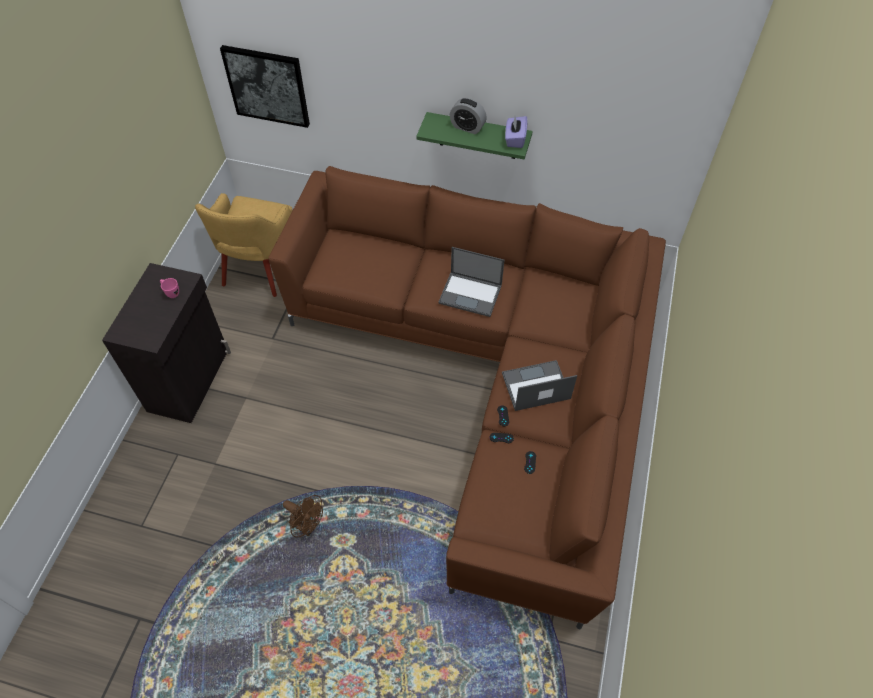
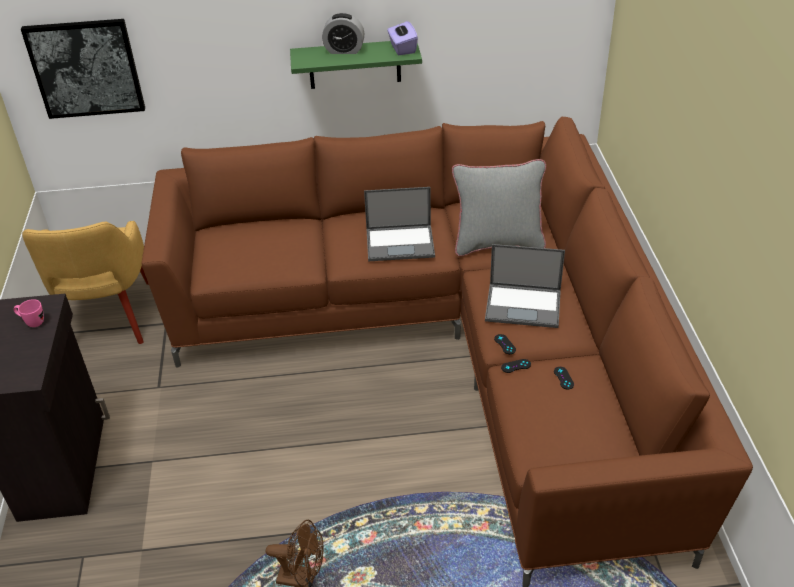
camera: 20 degrees left, 15 degrees down
laptop [502,360,577,411] -> laptop turned 135 degrees counterclockwise [485,244,565,328]
none -> grey pillow [452,159,546,256]

